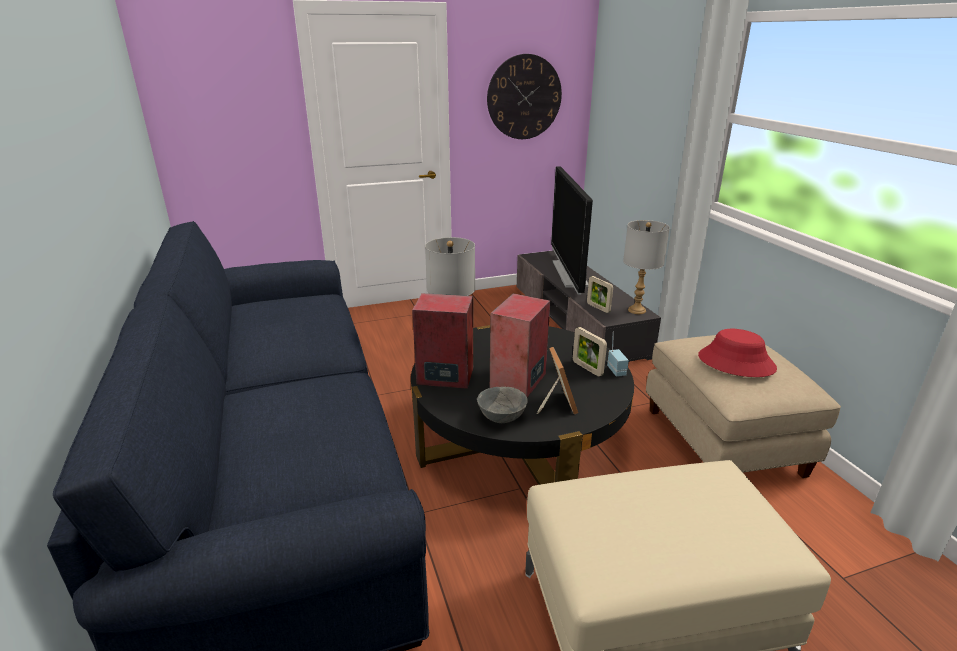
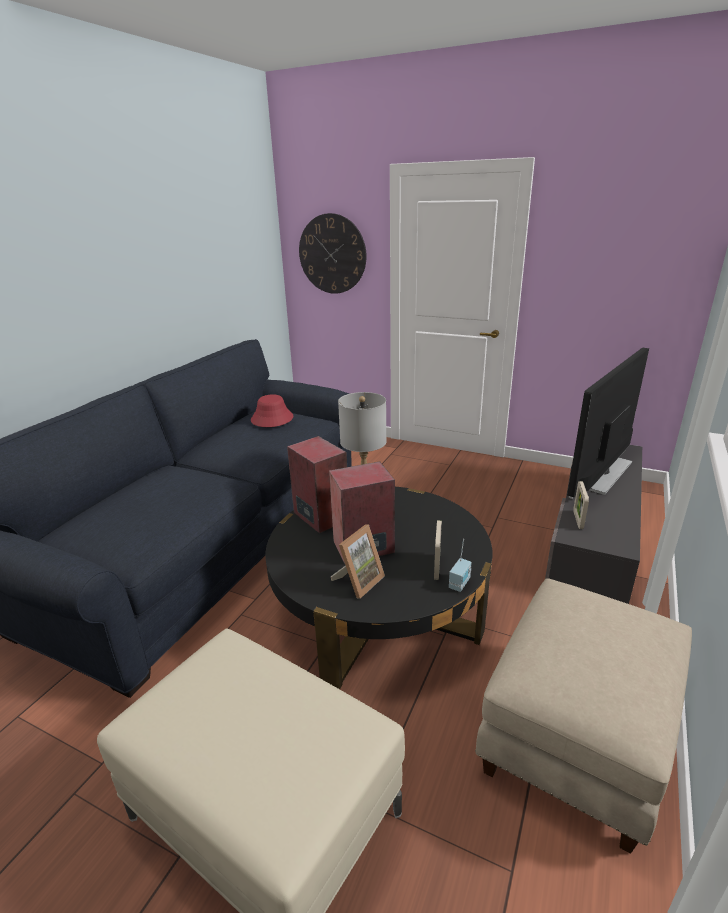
camera: 45 degrees right, 0 degrees up
grey bowl [477,387,528,423] -> none
wall clock [487,54,562,139] -> wall clock moved to [299,213,367,294]
grey table lamp [623,220,670,314] -> none
red hat [698,329,777,377] -> red hat moved to [251,394,293,427]

